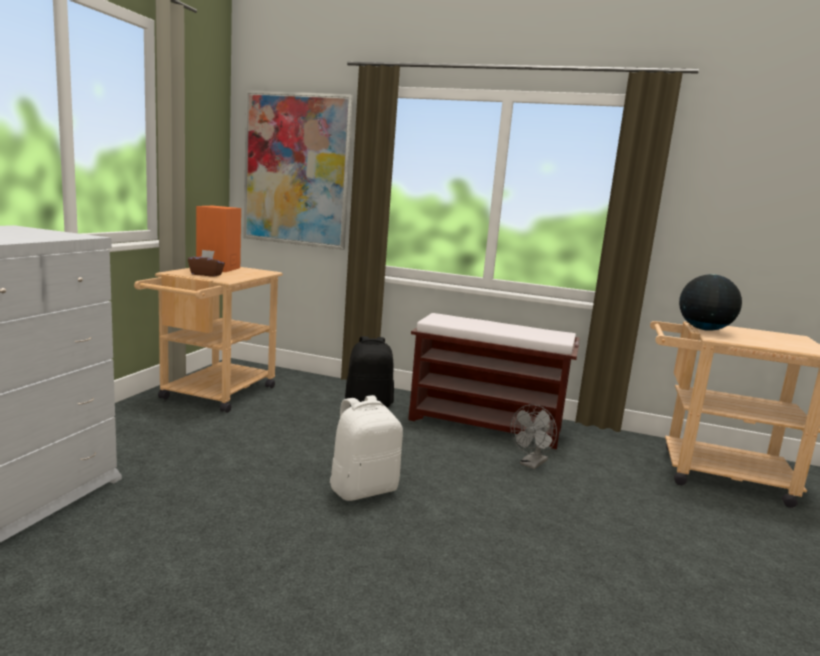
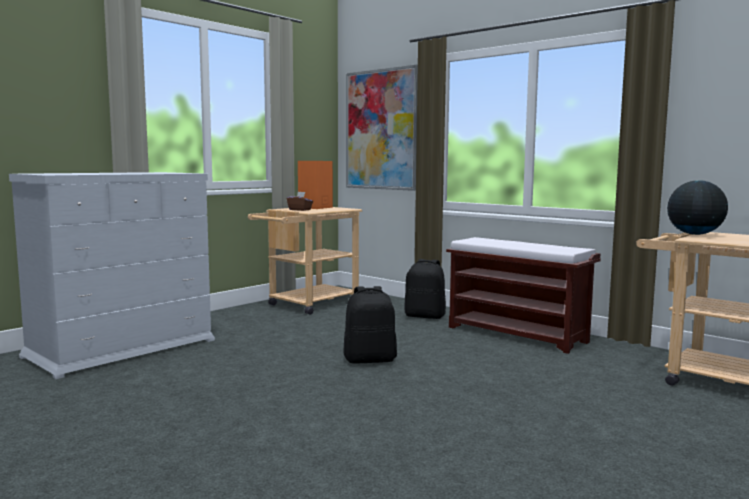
camera: 25 degrees right, 5 degrees down
white backpack [330,395,403,501] -> black backpack [343,286,397,363]
grey fan [510,404,557,469] -> none

